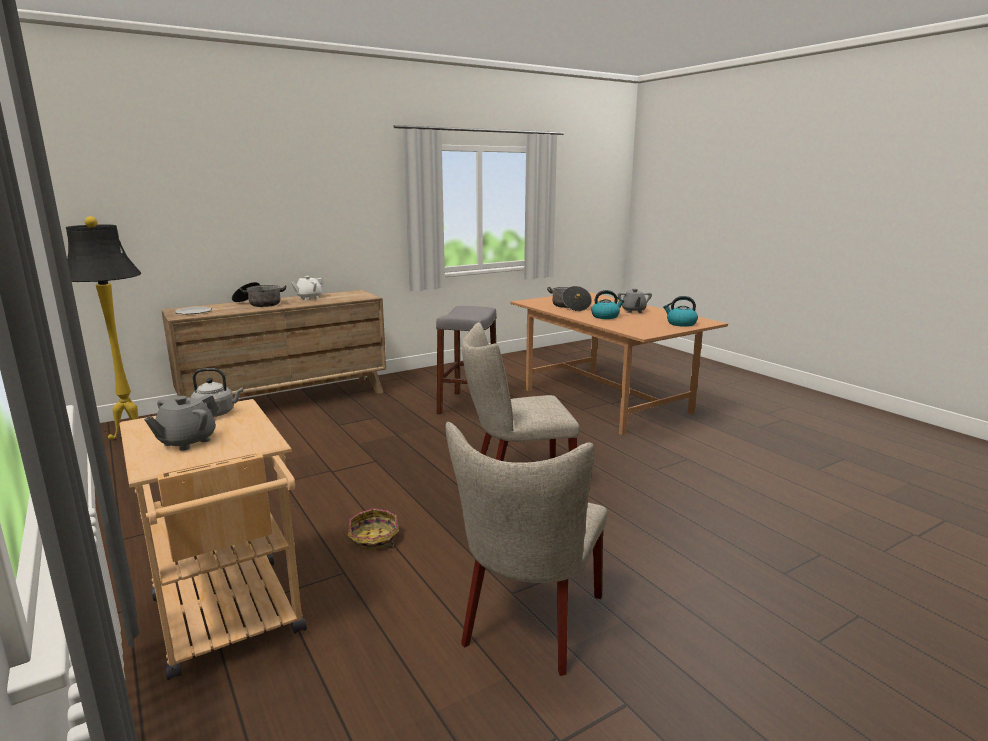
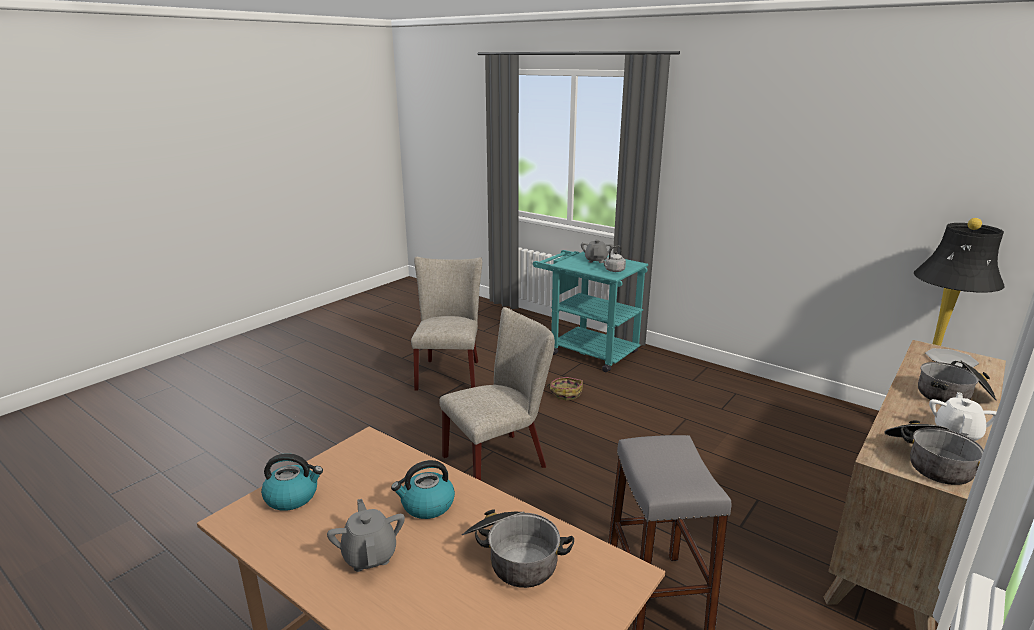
camera: 160 degrees right, 5 degrees up
beige cart [119,399,307,680] -> turquoise cart [533,250,648,372]
none -> cooking pot [884,420,984,485]

